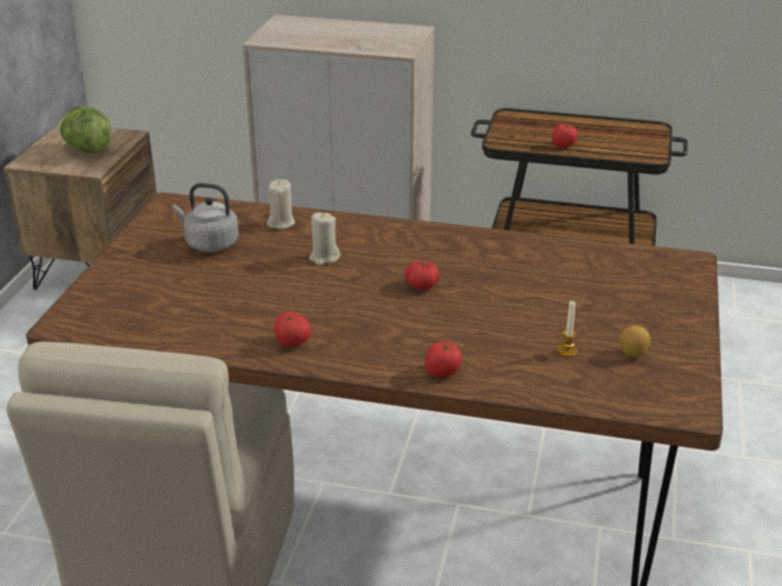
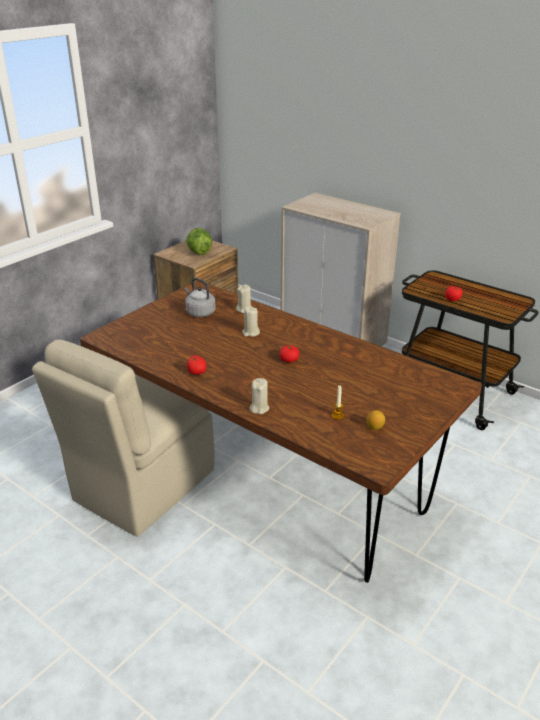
camera: 25 degrees right, 0 degrees up
tomato [425,342,462,378] -> beige candle [249,378,270,414]

